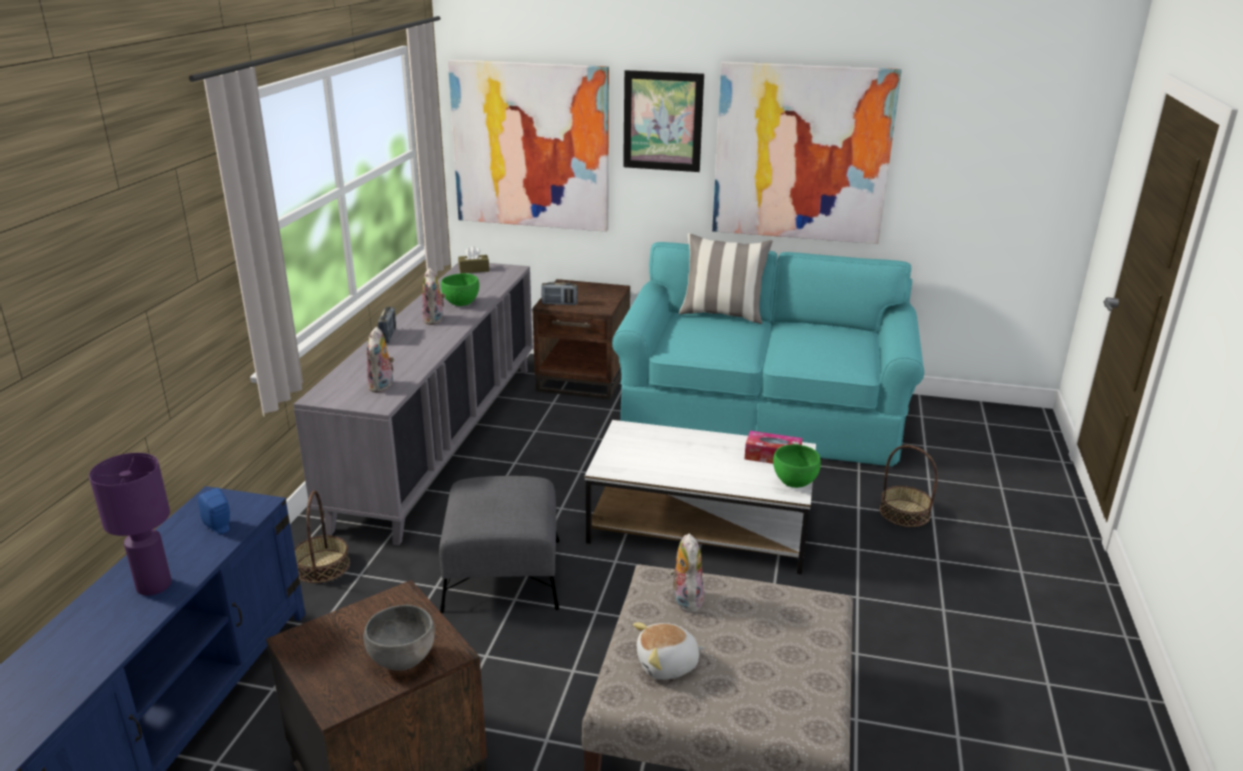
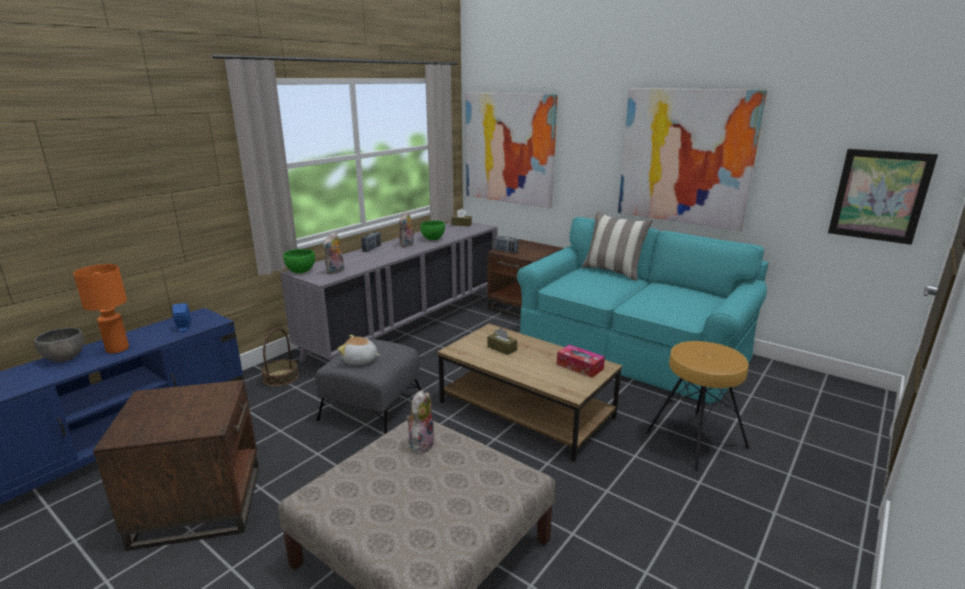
camera: 25 degrees right, 5 degrees down
purple table lamp [89,453,172,596] -> orange table lamp [73,264,129,353]
grey bowl [363,605,435,671] -> grey bowl moved to [34,328,84,362]
white coffee table [585,420,816,574] -> brown coffee table [438,324,622,462]
picture [623,70,704,172] -> picture moved to [828,149,938,245]
plush toy [633,622,705,680] -> plush toy moved to [338,335,381,365]
green bowl [773,444,821,488] -> green bowl moved to [283,249,315,274]
basket [880,445,938,527] -> brown stool [645,341,749,471]
none -> brown tissue box [488,328,517,355]

